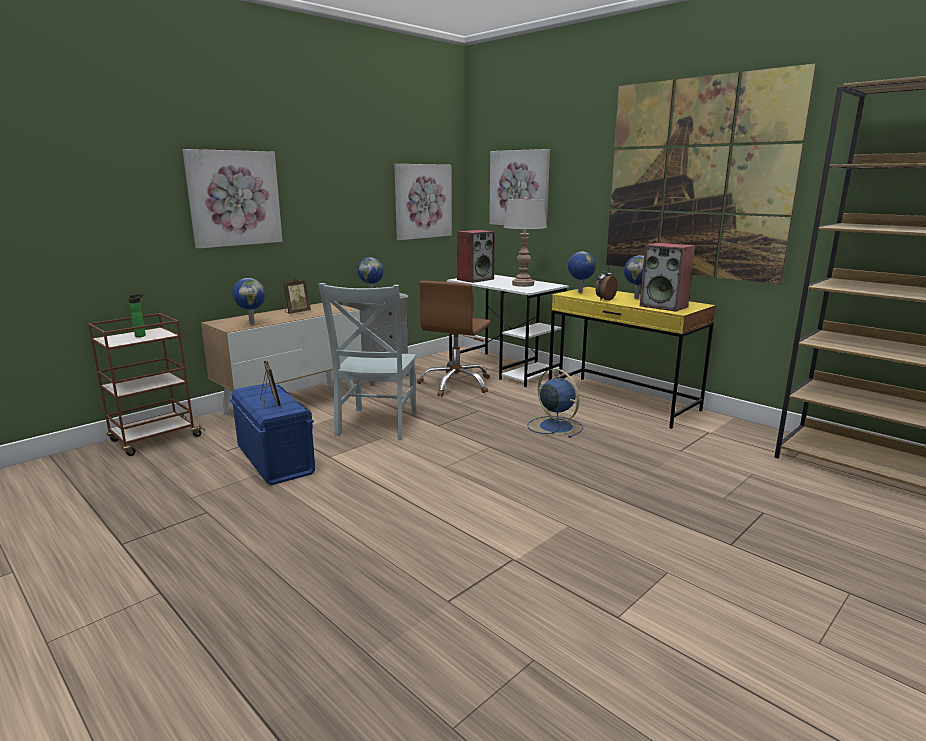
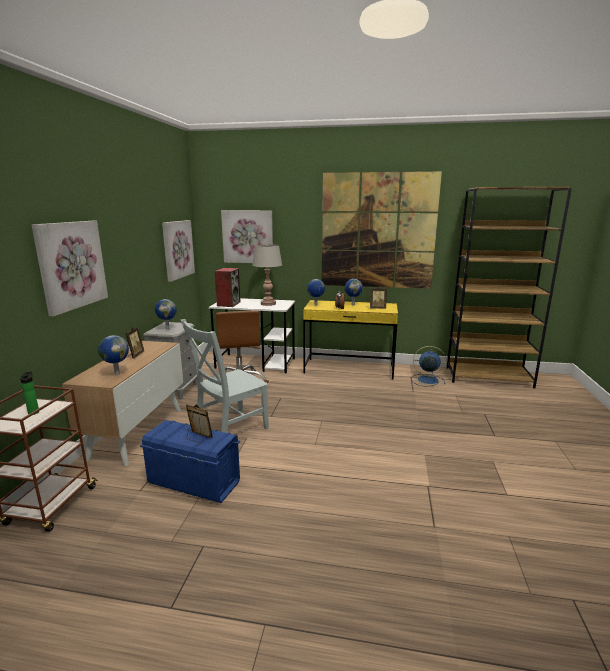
camera: 35 degrees left, 0 degrees up
grey chair [318,283,417,439] -> grey chair turned 75 degrees clockwise [181,319,269,433]
blue fan [527,368,583,438] -> blue fan moved to [411,346,447,386]
speaker [640,243,695,312] -> picture frame [370,287,387,309]

